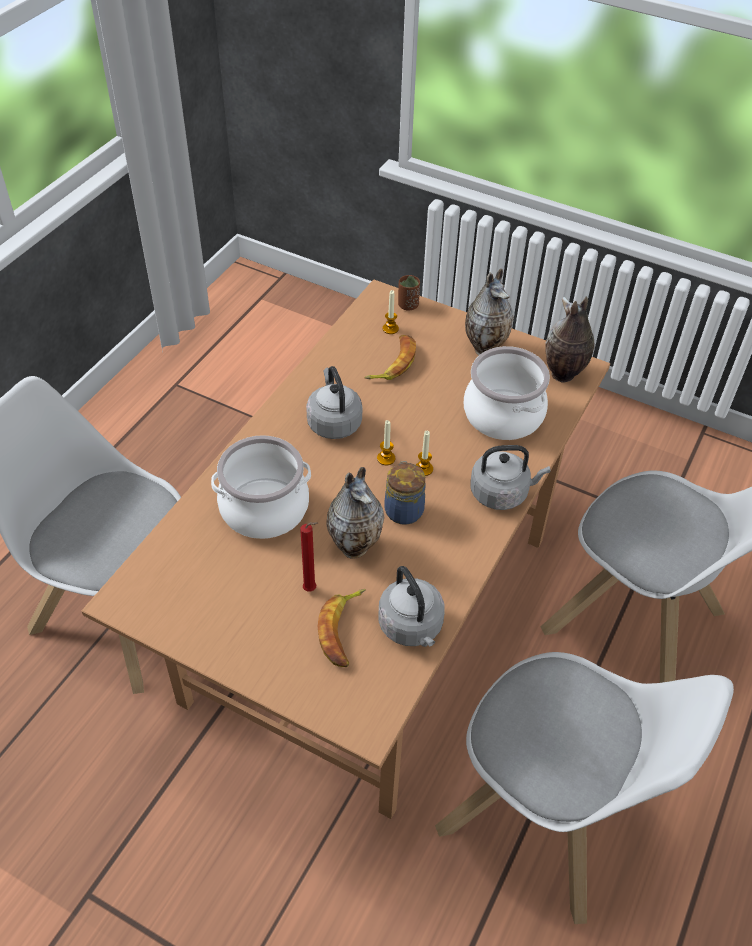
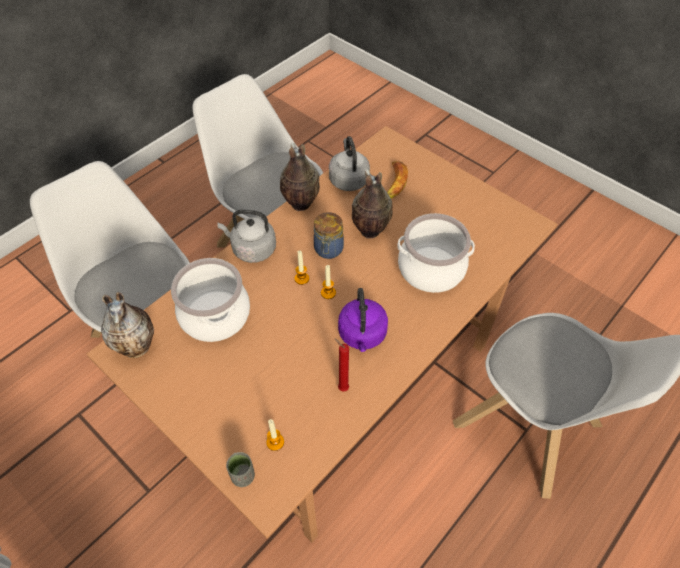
camera: 165 degrees left, 5 degrees up
red candle [300,522,318,592] -> red candle moved to [335,339,349,392]
grey kettle [306,366,362,439] -> purple kettle [338,288,388,352]
banana [364,335,416,380] -> none
brown cup [398,275,420,311] -> grey cup [226,452,255,487]
vase [465,269,514,355] -> vase moved to [280,143,320,211]

